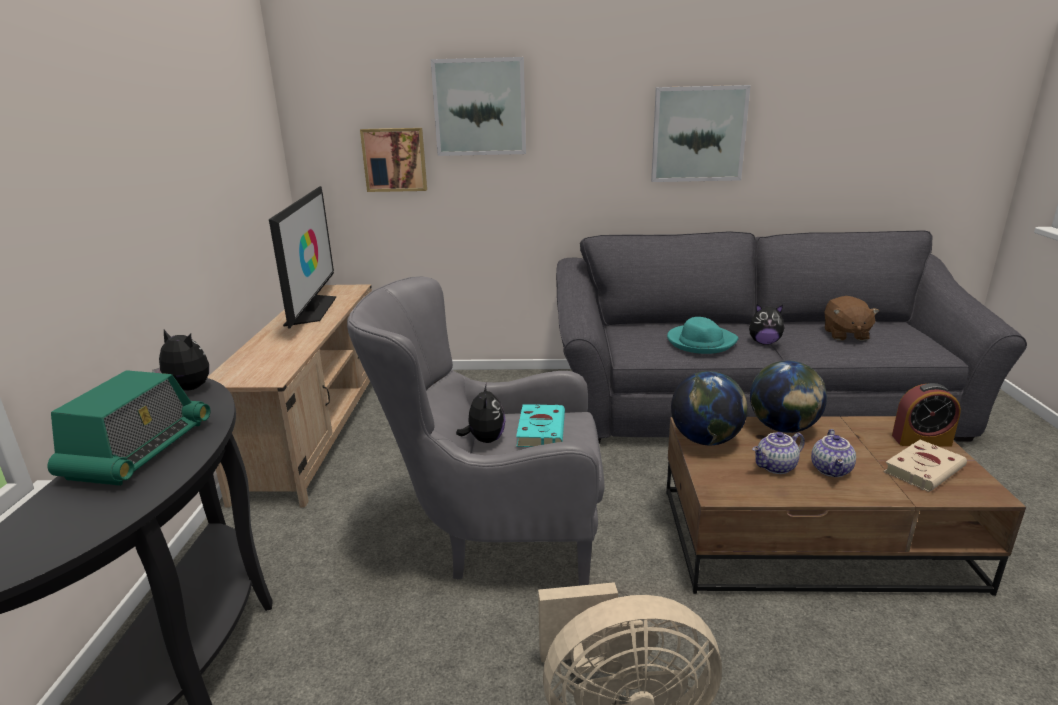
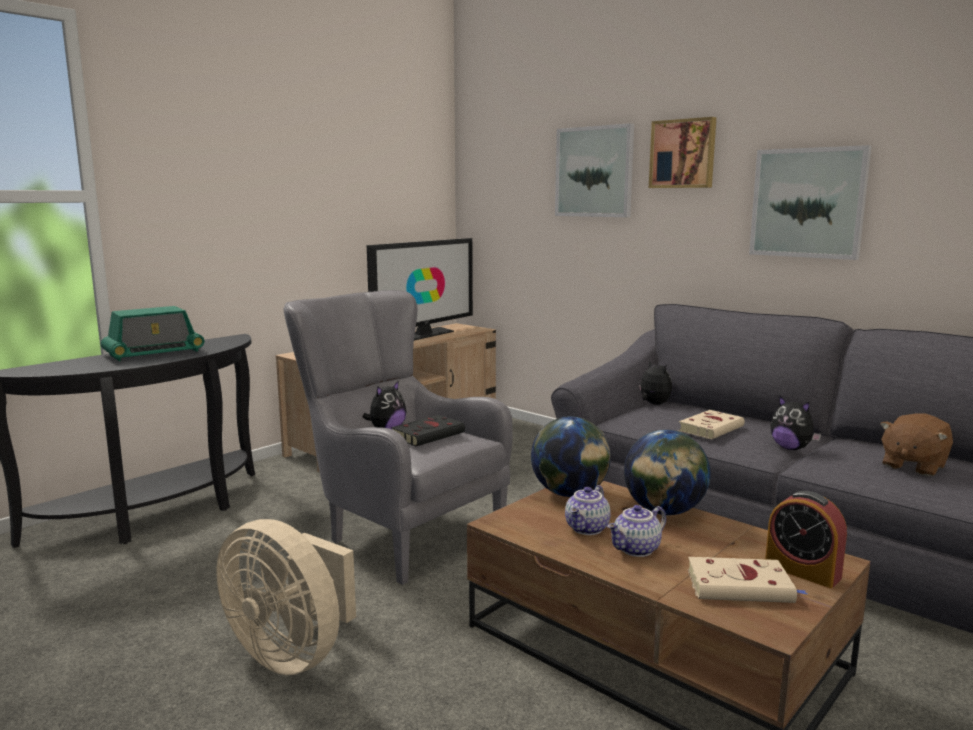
camera: 40 degrees right, 10 degrees down
plush toy [152,330,209,391] -> plush toy moved to [639,360,672,405]
picture [360,128,427,192] -> picture moved to [649,117,716,188]
turquoise book [516,404,565,447] -> black book [391,415,465,446]
turquoise hat [667,317,739,354] -> beige book [678,410,745,439]
teapot [752,432,805,474] -> teapot turned 75 degrees counterclockwise [565,485,611,535]

